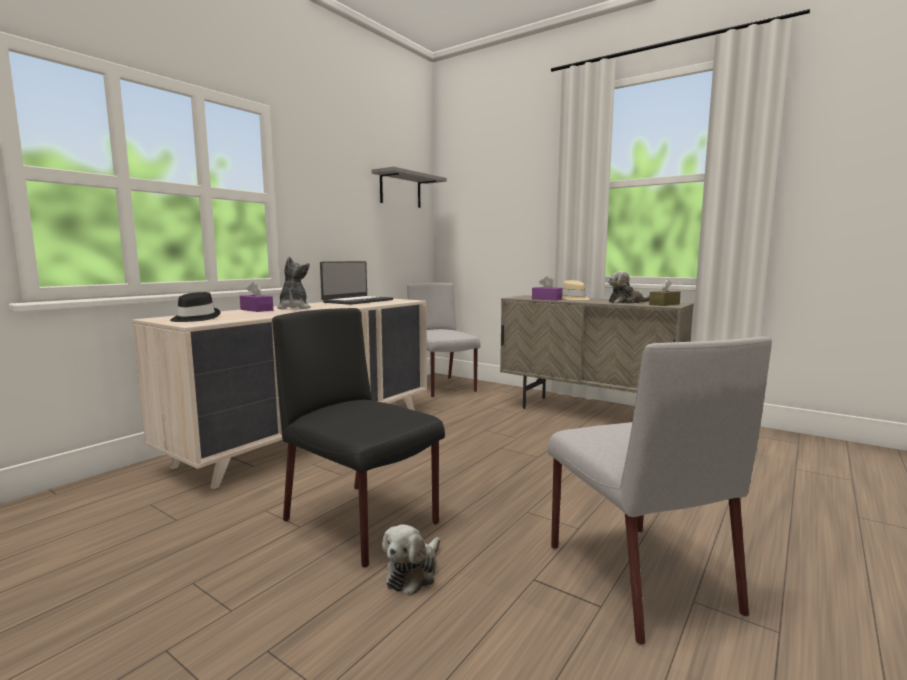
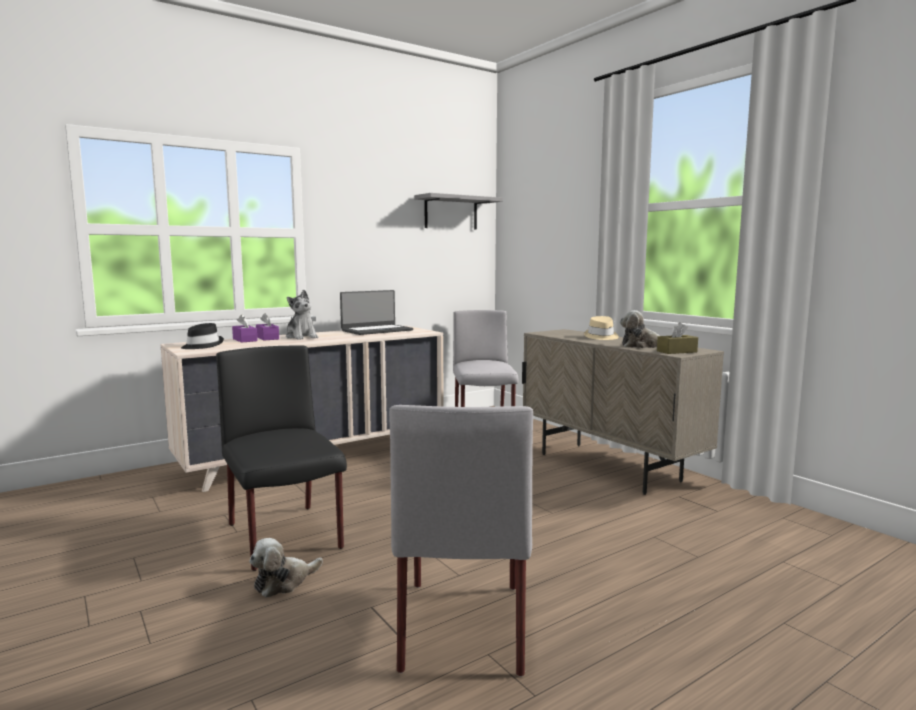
camera: 20 degrees right, 0 degrees up
plush toy [277,256,311,309] -> plush toy turned 135 degrees clockwise [286,290,318,340]
purple tissue box [532,276,563,301] -> purple tissue box moved to [232,314,258,343]

